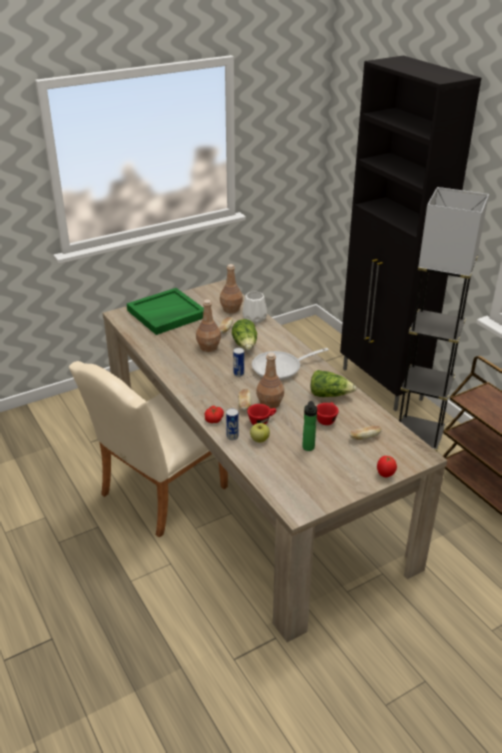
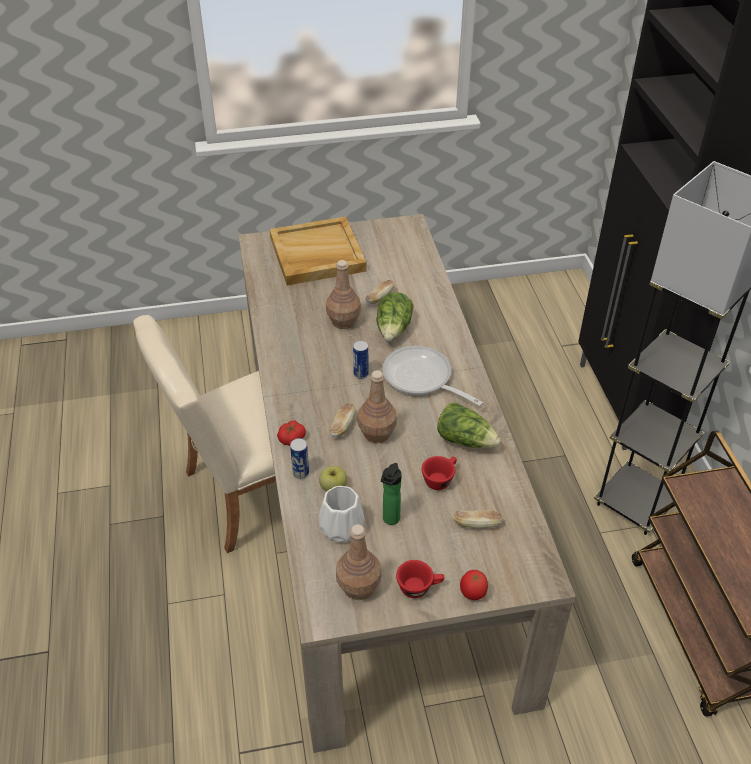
camera: 20 degrees right, 10 degrees up
green tray [126,288,204,335] -> beige tray [269,217,367,285]
brown bottle [220,264,243,313] -> brown bottle moved to [336,524,382,600]
white vase [242,292,267,324] -> white vase moved to [319,486,364,543]
red cup [247,404,276,425] -> red cup moved to [396,560,444,598]
frying pan [252,348,329,380] -> frying pan turned 45 degrees clockwise [383,346,483,406]

